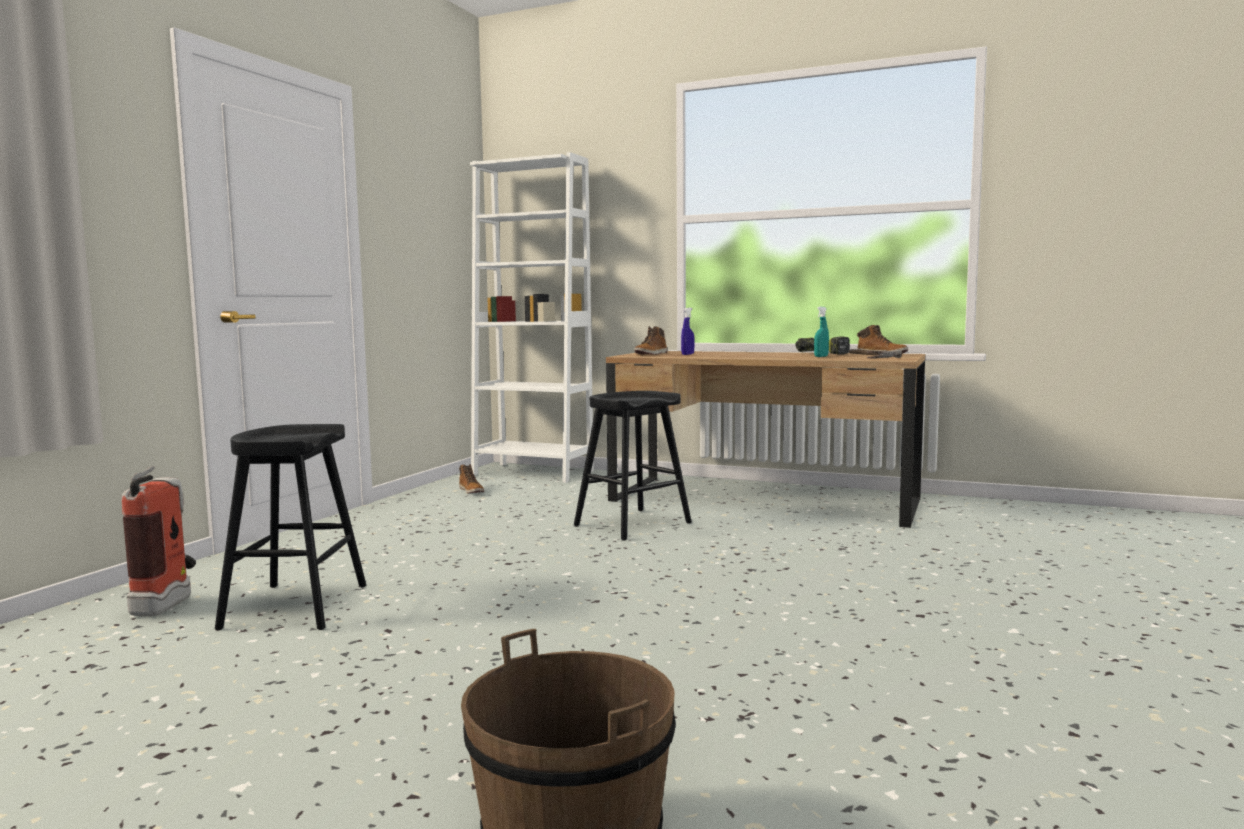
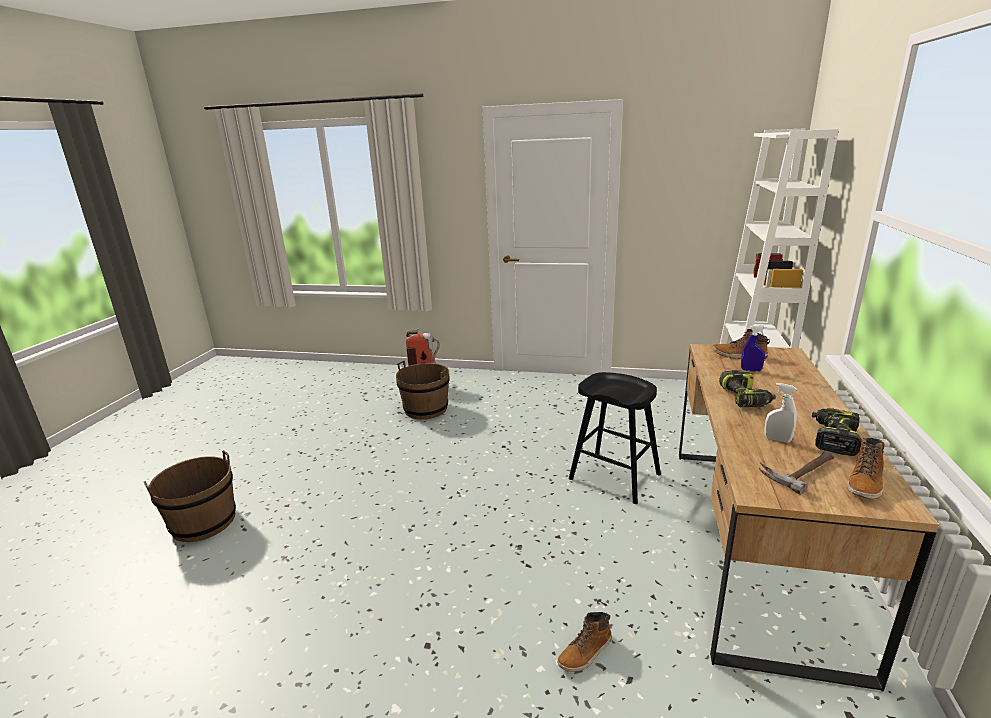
camera: 80 degrees right, 15 degrees up
black stool [215,424,366,630] -> brown bucket [396,360,450,419]
boot [459,464,484,494] -> boot moved to [557,612,612,672]
turquoise spray bottle [814,307,829,357] -> white spray bottle [765,383,797,443]
none -> power drill [719,370,776,407]

